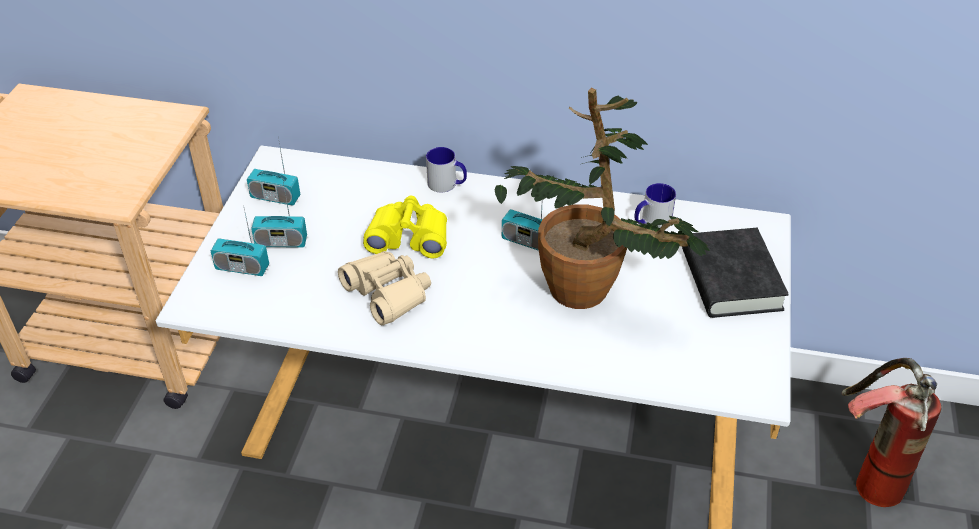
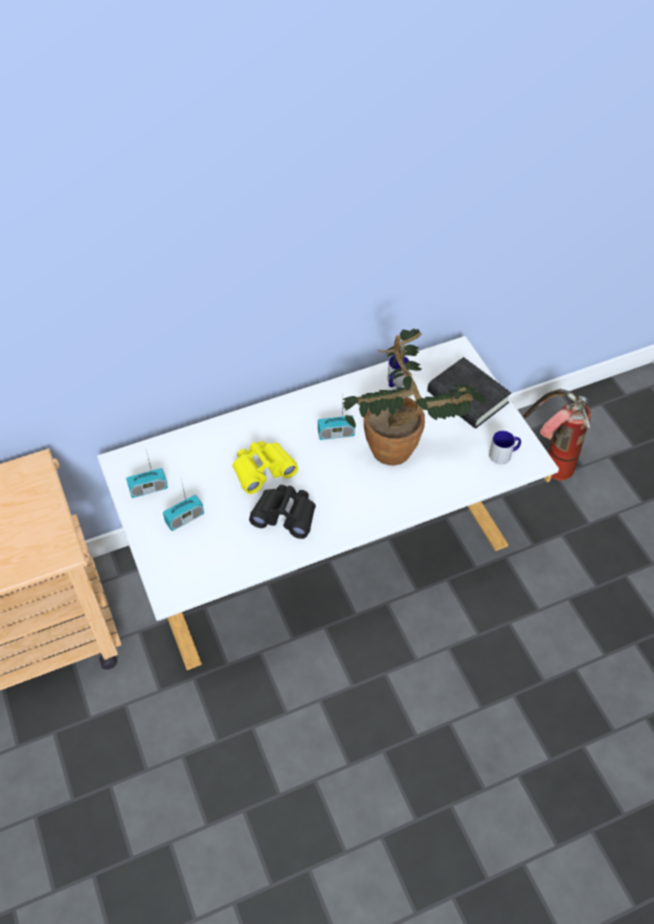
camera: 35 degrees left, 10 degrees up
radio [211,204,269,276] -> none
beige binoculars [338,251,431,325] -> black binoculars [249,485,316,539]
mug [426,147,467,192] -> mug moved to [489,431,521,464]

